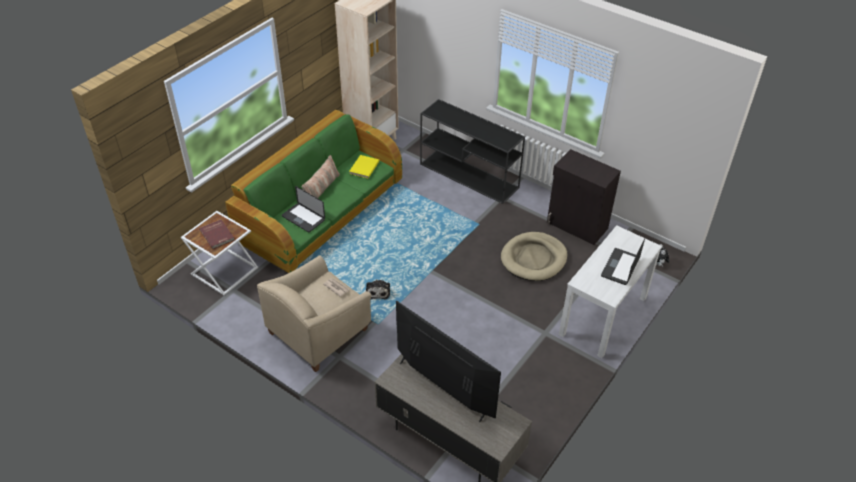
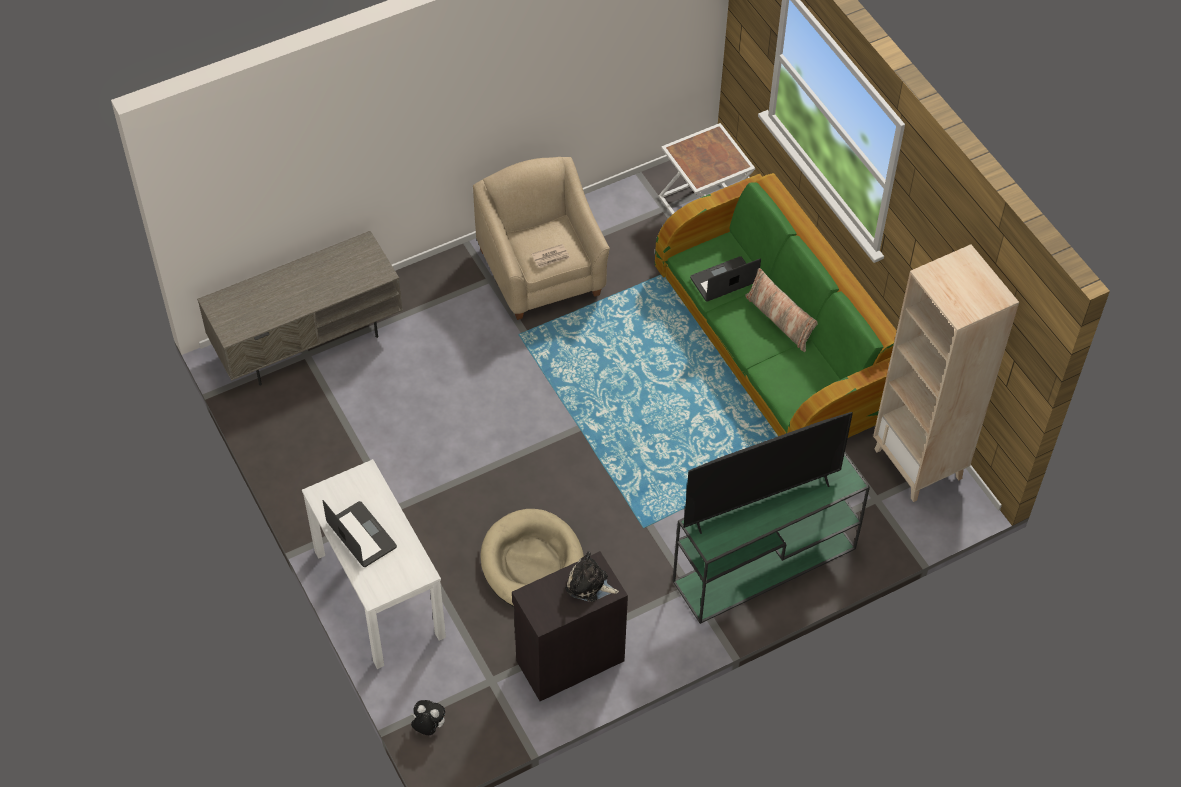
camera: 115 degrees right, 10 degrees up
red book [199,220,234,249] -> none
yellow book [349,155,380,179] -> none
plush toy [366,279,390,300] -> plush toy moved to [566,552,619,602]
television [396,300,501,422] -> television moved to [683,412,853,534]
black console table [420,99,525,204] -> green console table [673,453,870,624]

